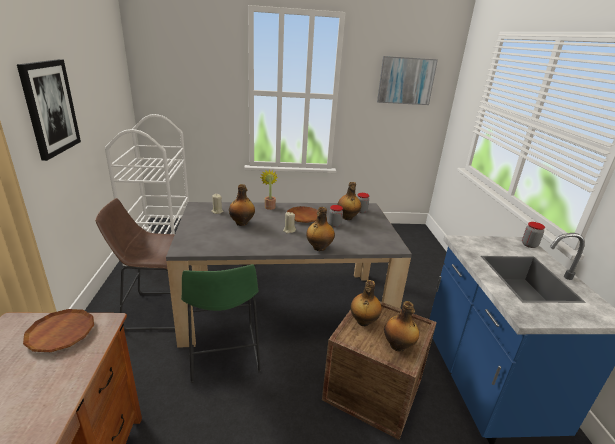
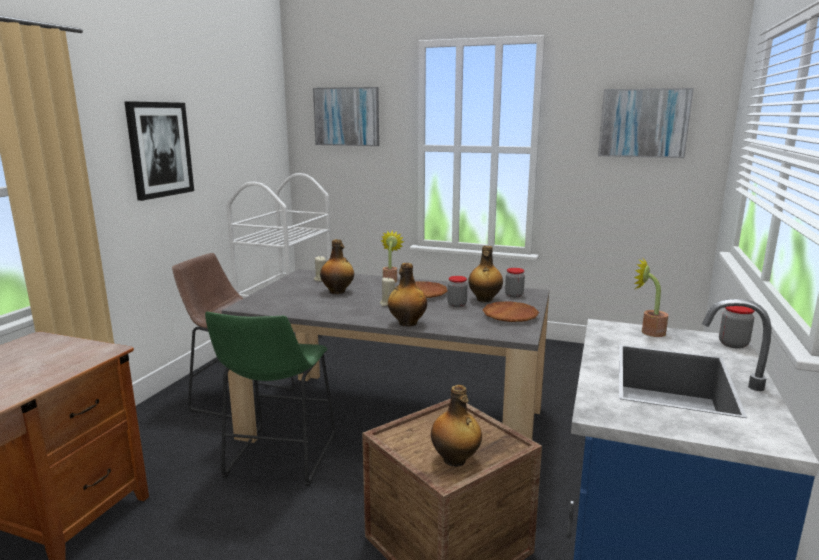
camera: 25 degrees right, 10 degrees down
brown plate [23,309,94,352] -> brown plate moved to [483,301,539,322]
bottle [351,280,382,326] -> none
none -> picture [313,87,379,146]
none -> potted plant [634,256,668,337]

